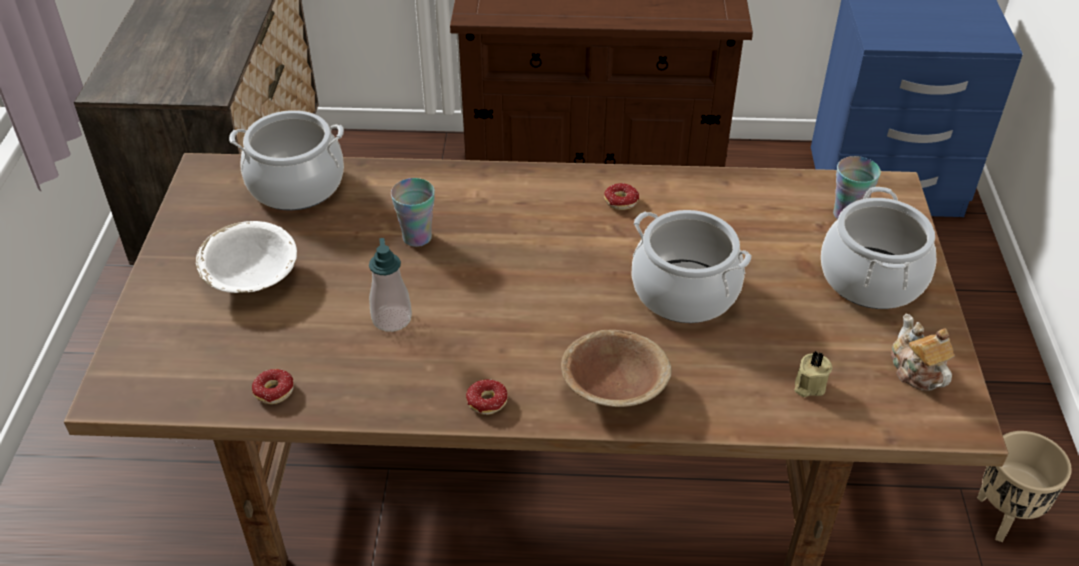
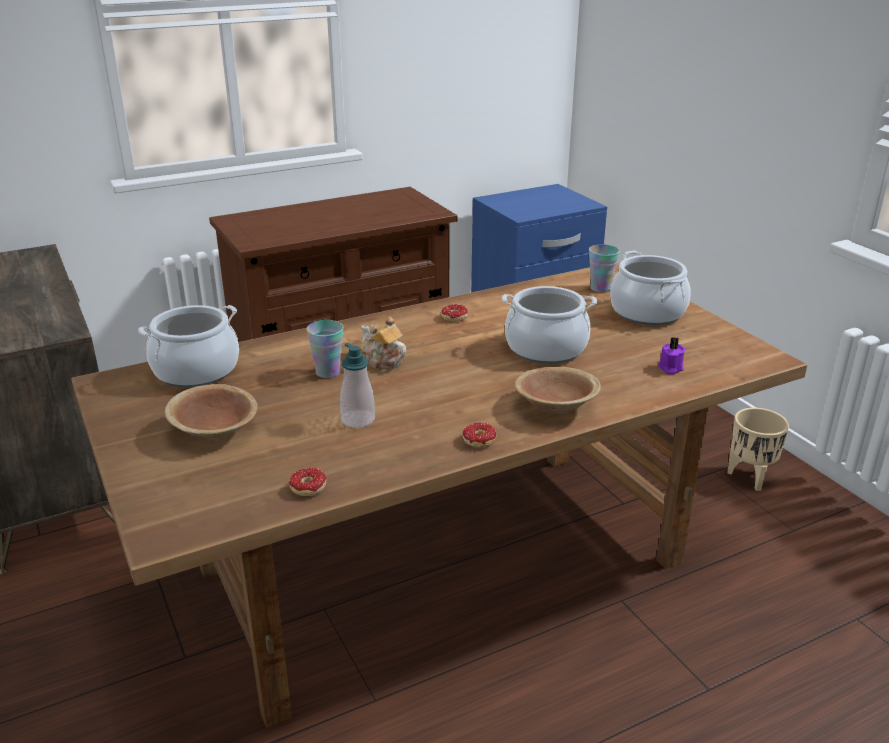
camera: 30 degrees left, 15 degrees down
white bowl [196,221,297,293] -> brown bowl [165,384,258,439]
beige candle [794,351,832,397] -> purple candle [658,337,686,375]
teapot [891,314,955,390] -> teapot moved to [361,317,406,369]

